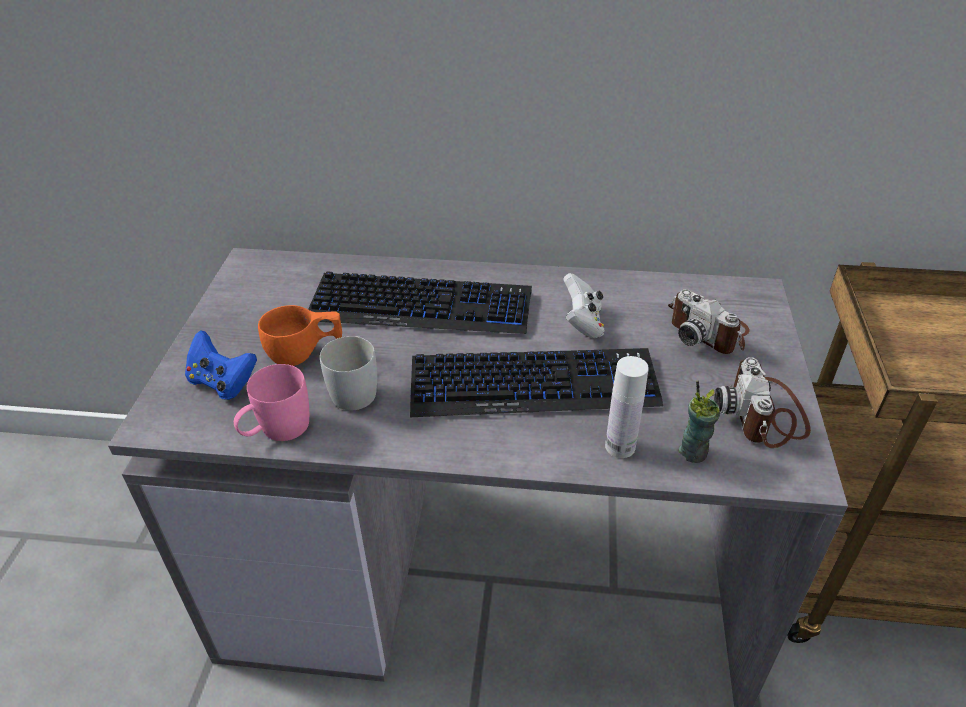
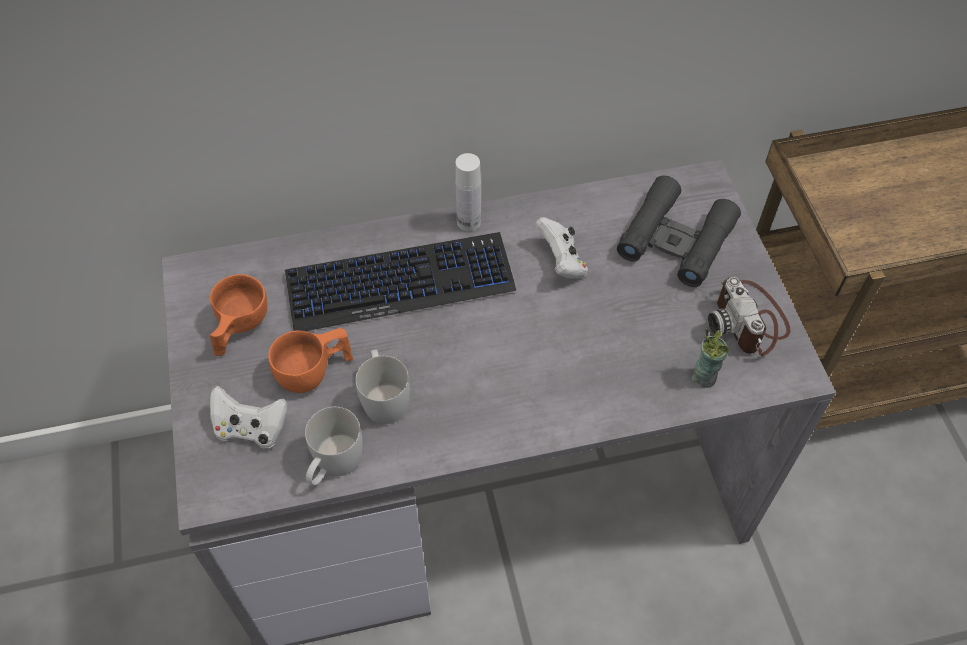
camera: 20 degrees left, 15 degrees up
blue game controller [185,330,257,400] -> white game controller [210,386,287,449]
pink mug [234,364,309,441] -> white mug [305,407,363,485]
keyboard [410,348,663,417] -> none
white bottle [605,356,649,458] -> white bottle moved to [455,153,481,231]
camera [668,289,749,354] -> black binoculars [617,175,741,287]
none -> orange cup [210,274,267,356]

